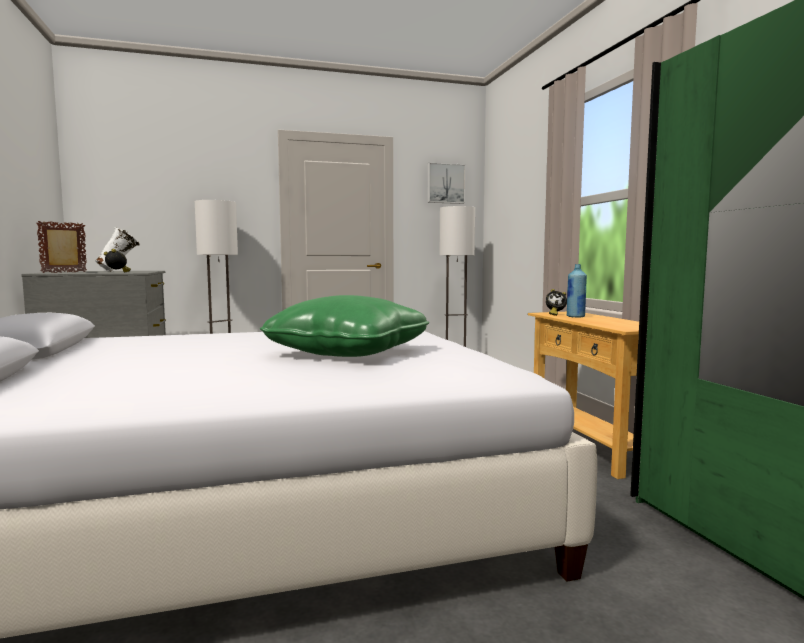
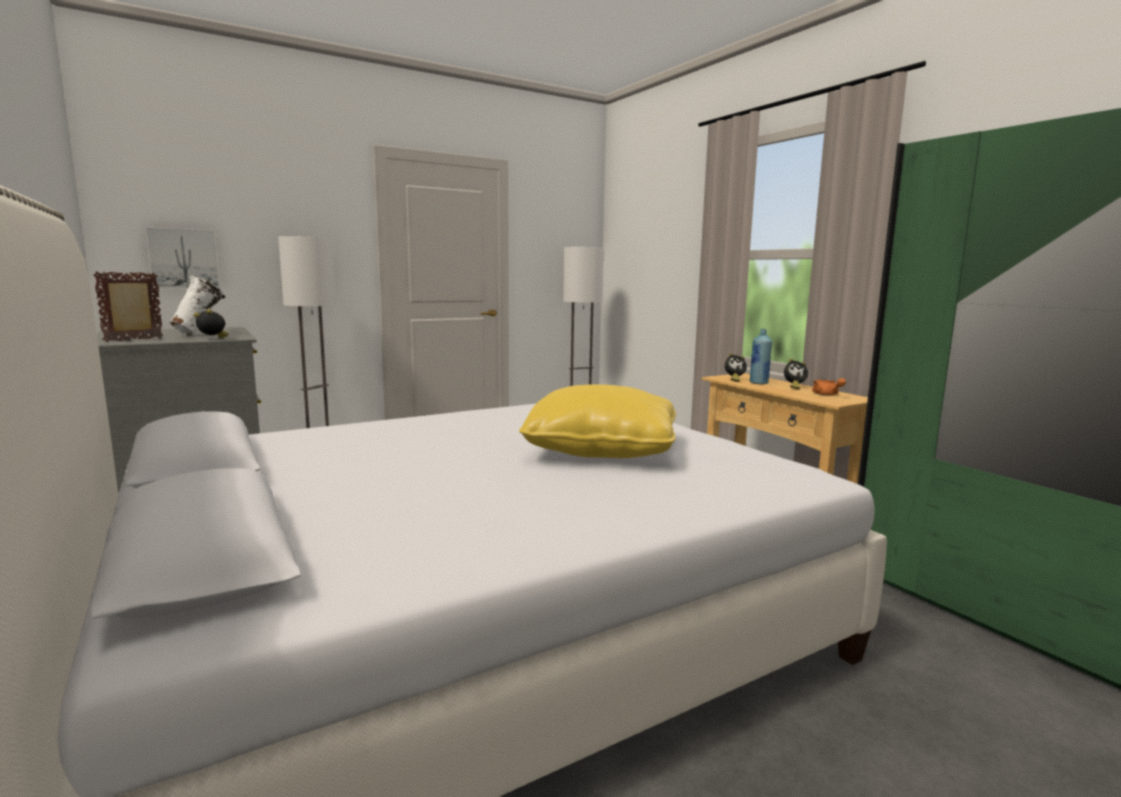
camera: 15 degrees left, 5 degrees up
green pillow [260,295,429,357] -> yellow pillow [519,384,676,458]
picture [428,162,466,204] -> picture moved to [145,227,221,289]
none -> alarm clock [784,359,808,389]
none -> orange teapot [812,378,846,395]

